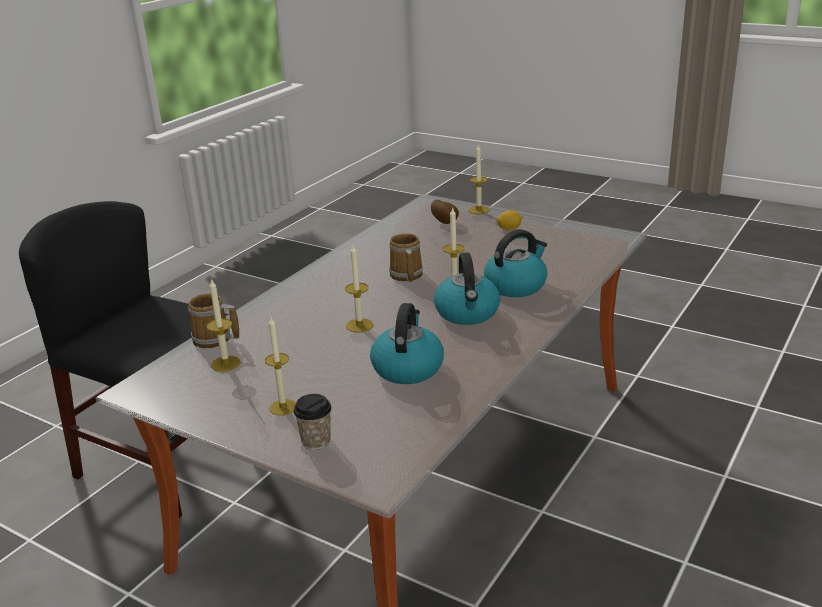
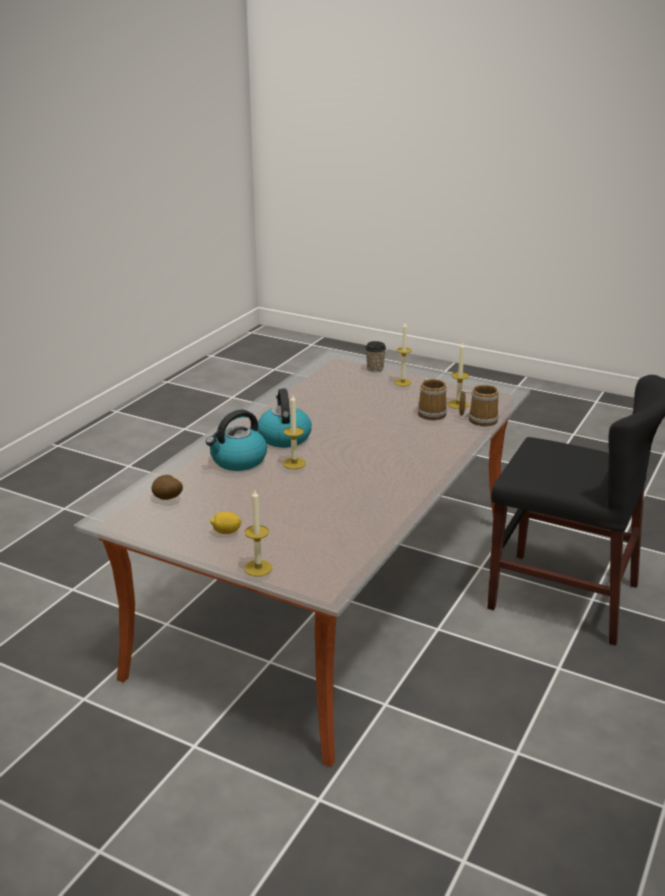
camera: 175 degrees right, 0 degrees up
candle [345,245,373,332] -> none
kettle [370,303,444,384] -> none
mug [389,233,423,282] -> mug moved to [418,378,447,420]
potato [431,200,459,224] -> potato moved to [152,475,183,500]

